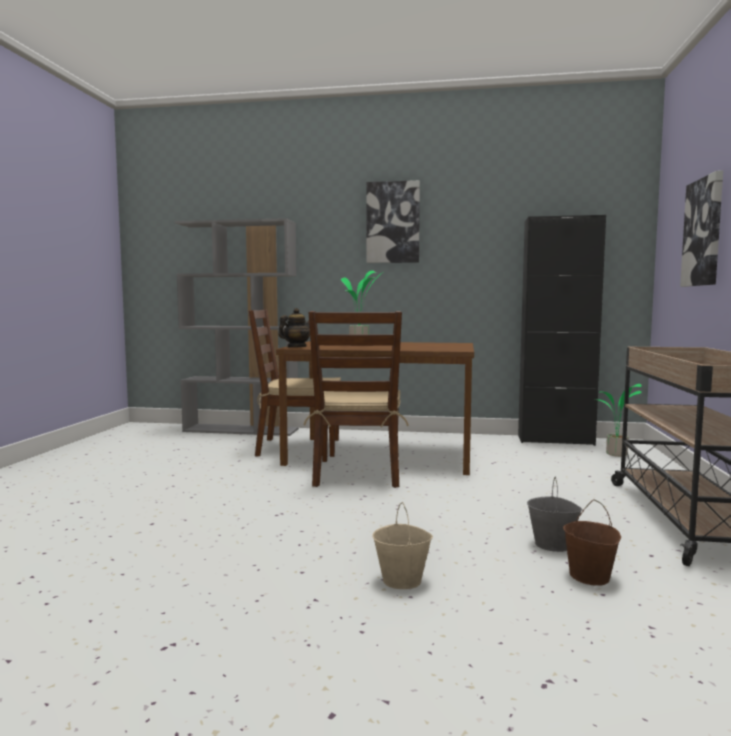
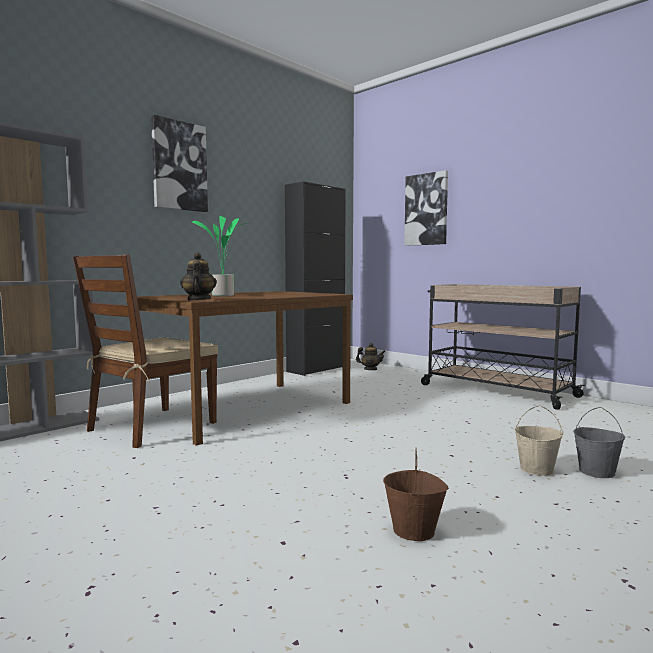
camera: 55 degrees left, 0 degrees up
brown chair [303,311,409,488] -> none
grey bucket [527,476,583,552] -> grey bucket moved to [573,407,625,478]
brown bucket [563,499,621,586] -> brown bucket moved to [383,447,449,541]
potted plant [597,384,642,457] -> teapot [356,343,386,370]

